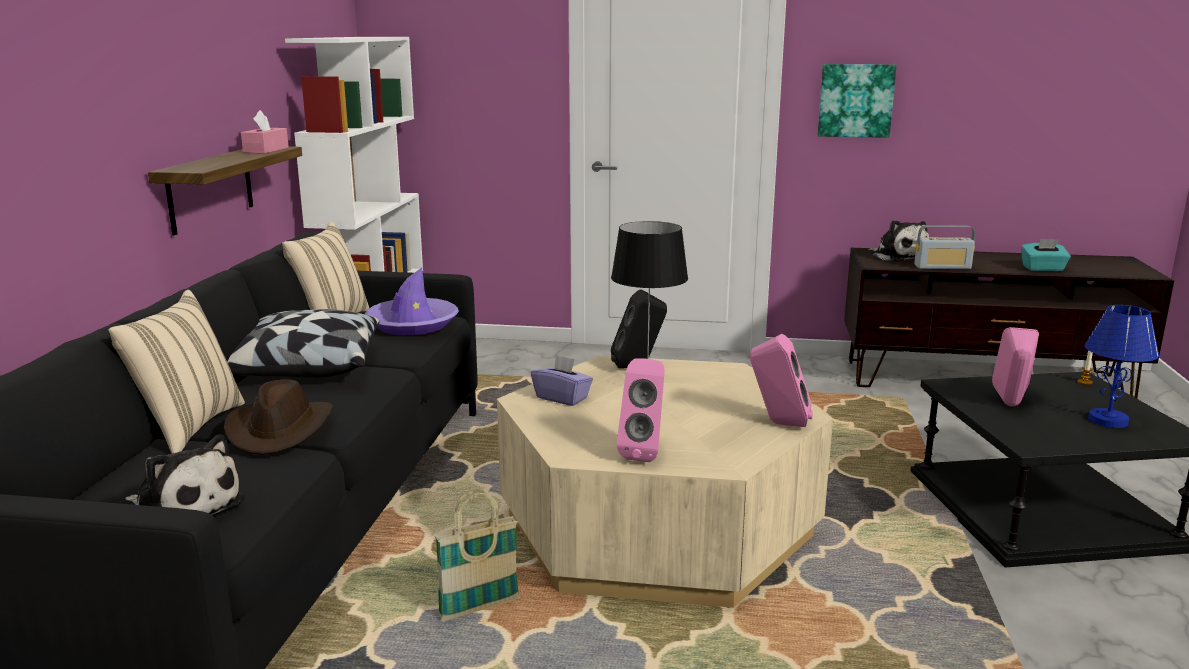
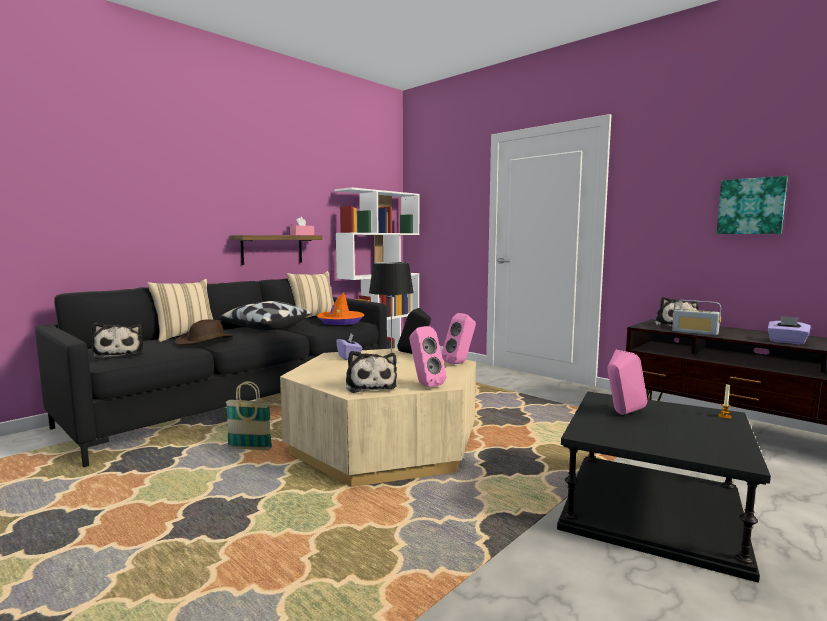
camera: 35 degrees right, 10 degrees down
purple hat [365,268,459,335] -> orange hat [317,292,364,325]
pink speaker [617,358,665,462] -> pink speaker moved to [441,313,476,364]
picture [818,64,897,138] -> picture moved to [717,176,788,234]
turquoise tissue box [1021,239,1071,271] -> purple tissue box [768,316,810,345]
blue table lamp [1084,305,1159,428] -> none
none -> plush toy [346,351,397,393]

